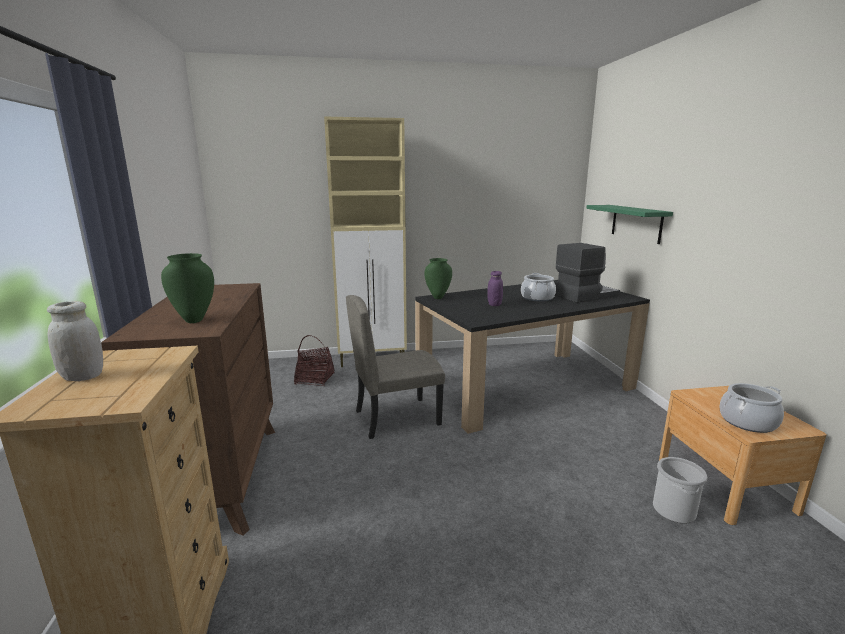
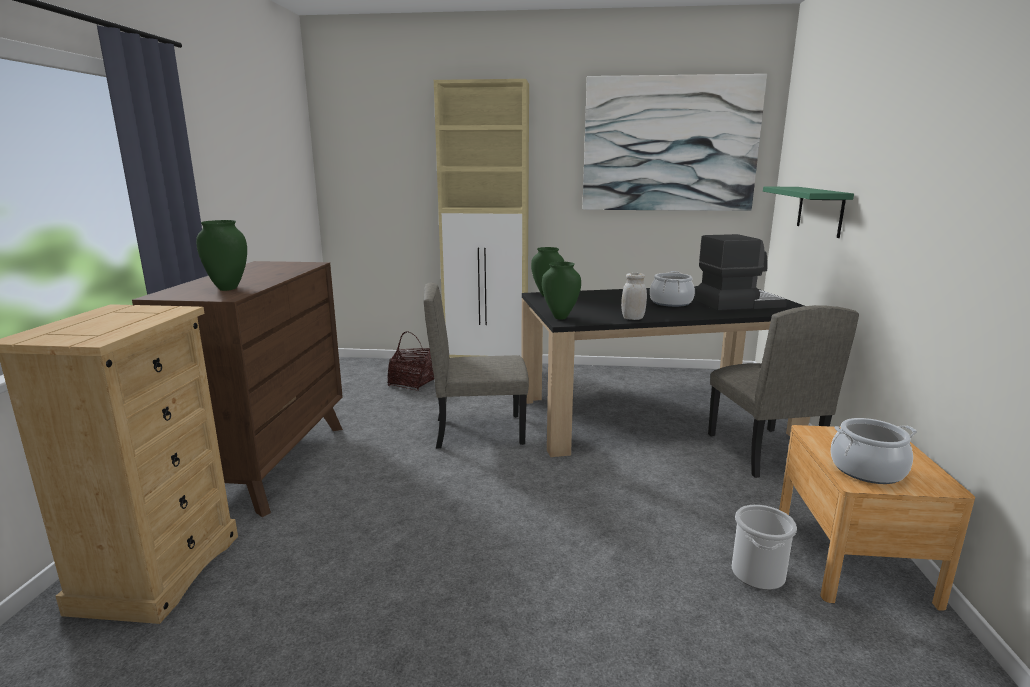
camera: 15 degrees right, 0 degrees up
white jar [47,301,103,381] -> white jar moved to [621,273,647,320]
purple jar [487,271,503,306] -> none
none -> green vase [542,261,581,320]
none -> picture [583,74,767,211]
none -> beige chair [708,305,859,478]

